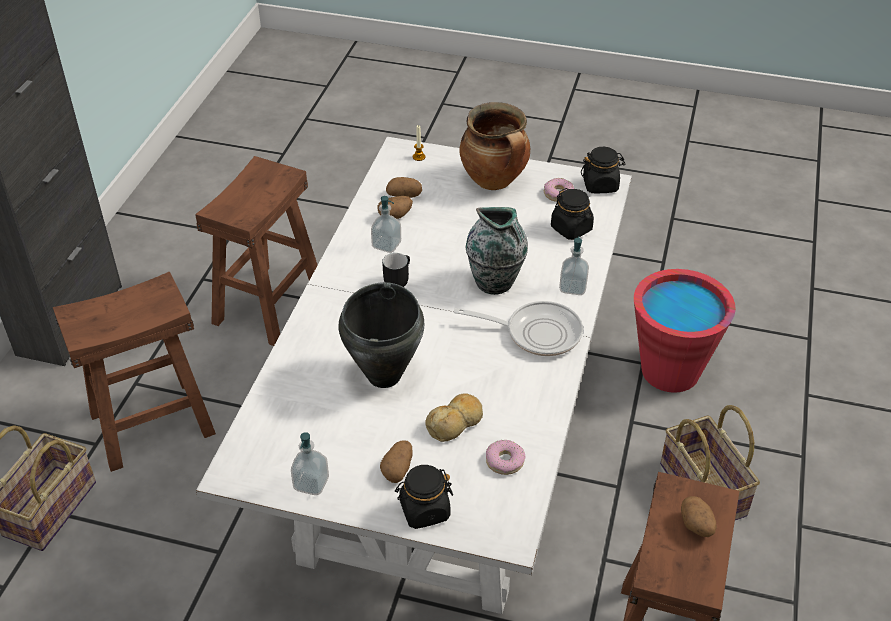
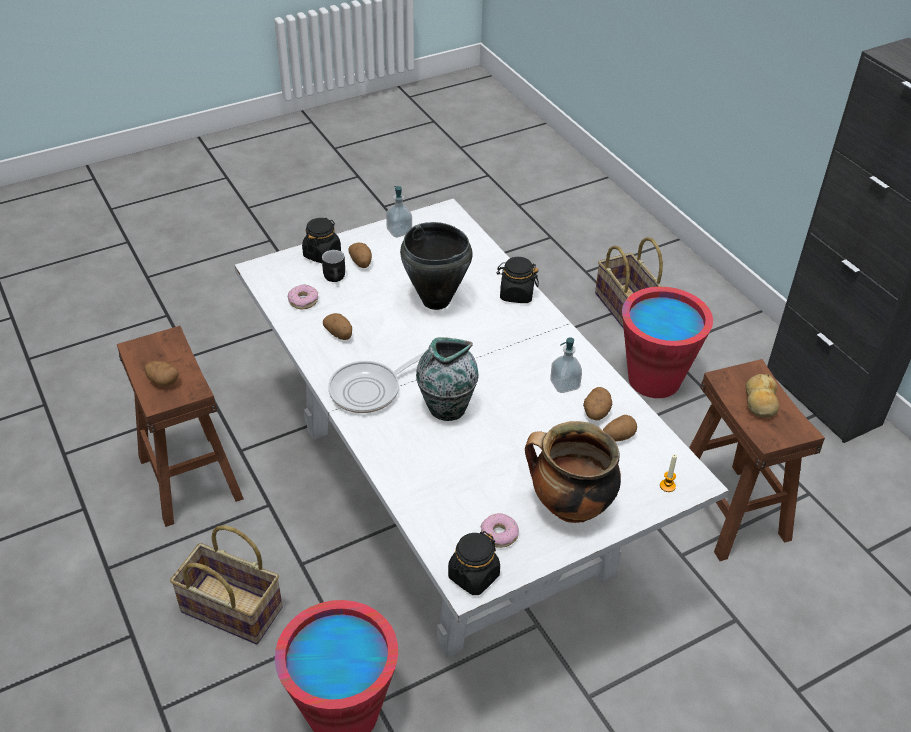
camera: 135 degrees right, 0 degrees up
brown stool [53,271,216,472] -> red bucket [622,287,713,398]
black mug [382,253,410,287] -> black mug moved to [322,250,345,282]
bread [425,393,483,442] -> bread moved to [746,374,779,418]
black jar [551,188,594,240] -> black jar moved to [497,257,539,303]
soap dispenser [559,236,589,295] -> none
none -> potato [323,313,352,340]

